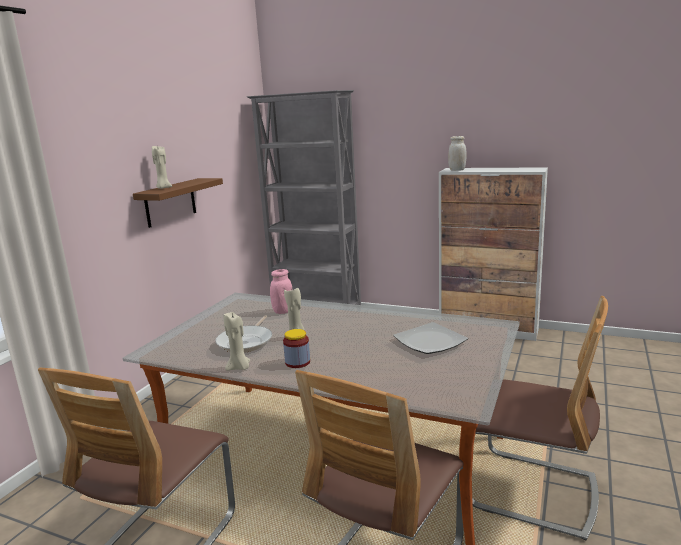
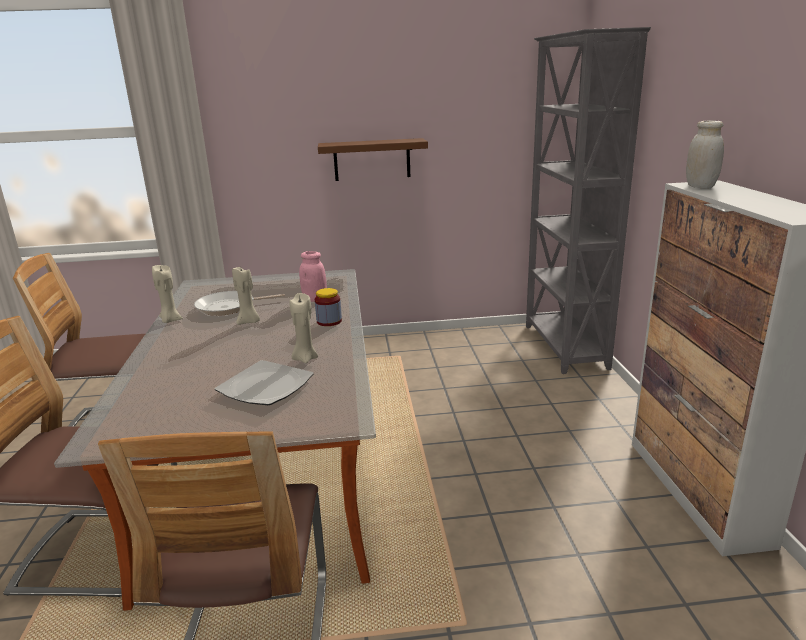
camera: 60 degrees right, 5 degrees up
beige candle [152,146,172,189] -> beige candle moved to [289,293,318,363]
jar [283,329,310,368] -> jar moved to [315,288,342,326]

